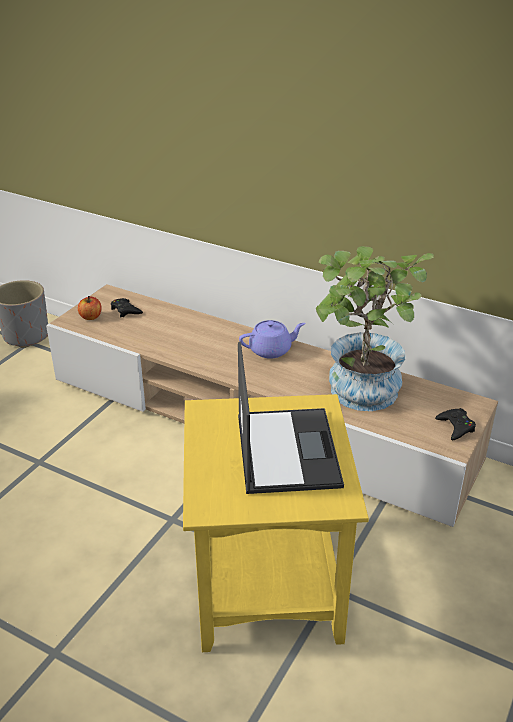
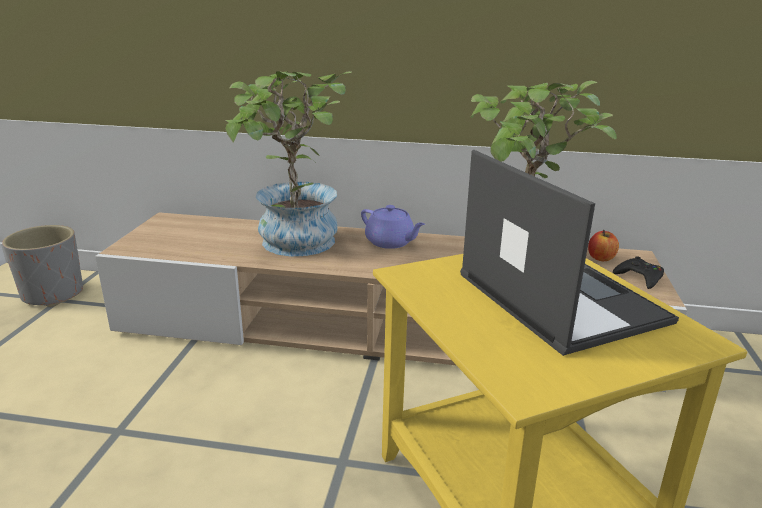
camera: 20 degrees left, 10 degrees down
apple [78,296,102,320] -> apple moved to [588,230,619,261]
black game controller [111,298,143,317] -> none
purple teapot [239,320,306,359] -> purple teapot turned 75 degrees clockwise [361,205,425,249]
none -> potted plant [225,71,352,256]

